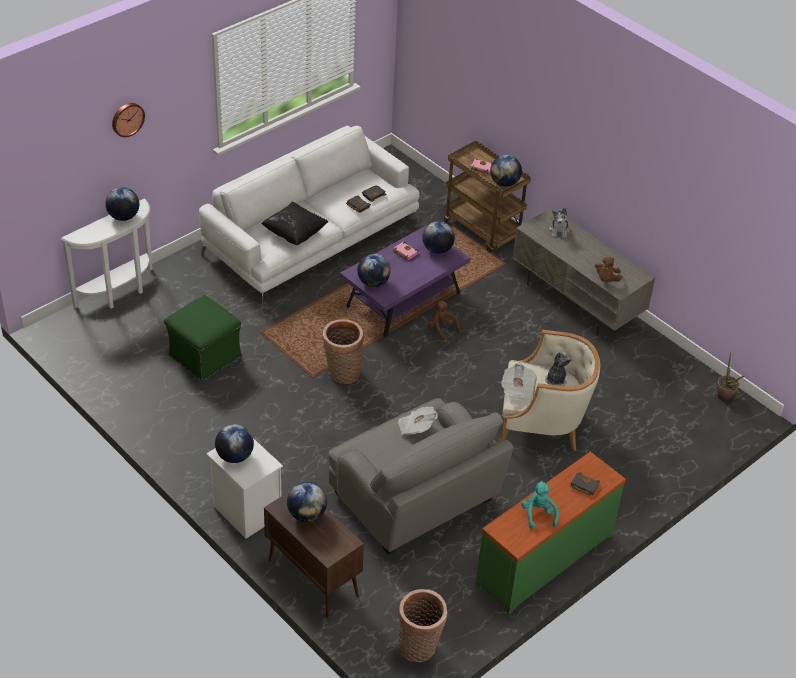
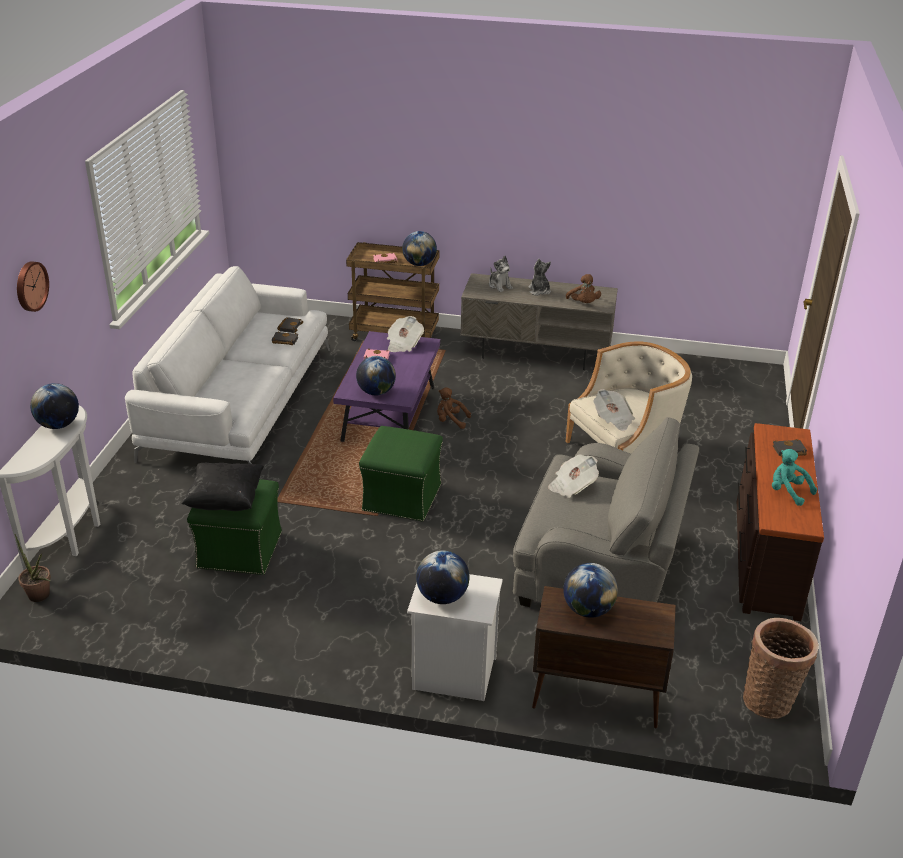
camera: 35 degrees left, 10 degrees down
black pillow [261,202,328,246] -> black pillow moved to [182,463,264,511]
basket [322,319,364,384] -> green ottoman [359,426,443,522]
globe [423,221,455,254] -> newspaper [387,316,424,352]
green dresser [475,451,626,614] -> brown dresser [737,423,824,621]
plush toy [545,352,572,386] -> plush toy moved to [529,259,551,296]
potted plant [717,353,744,402] -> potted plant moved to [15,534,51,602]

